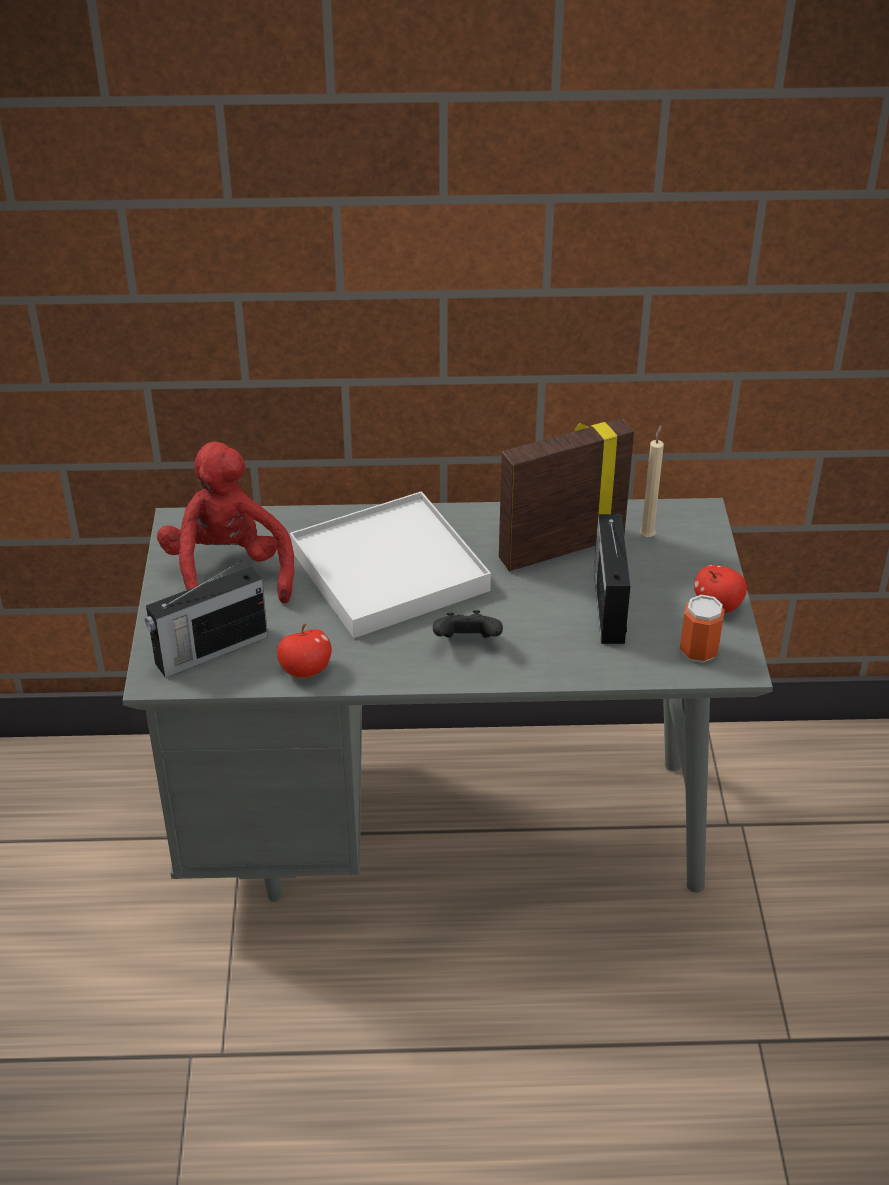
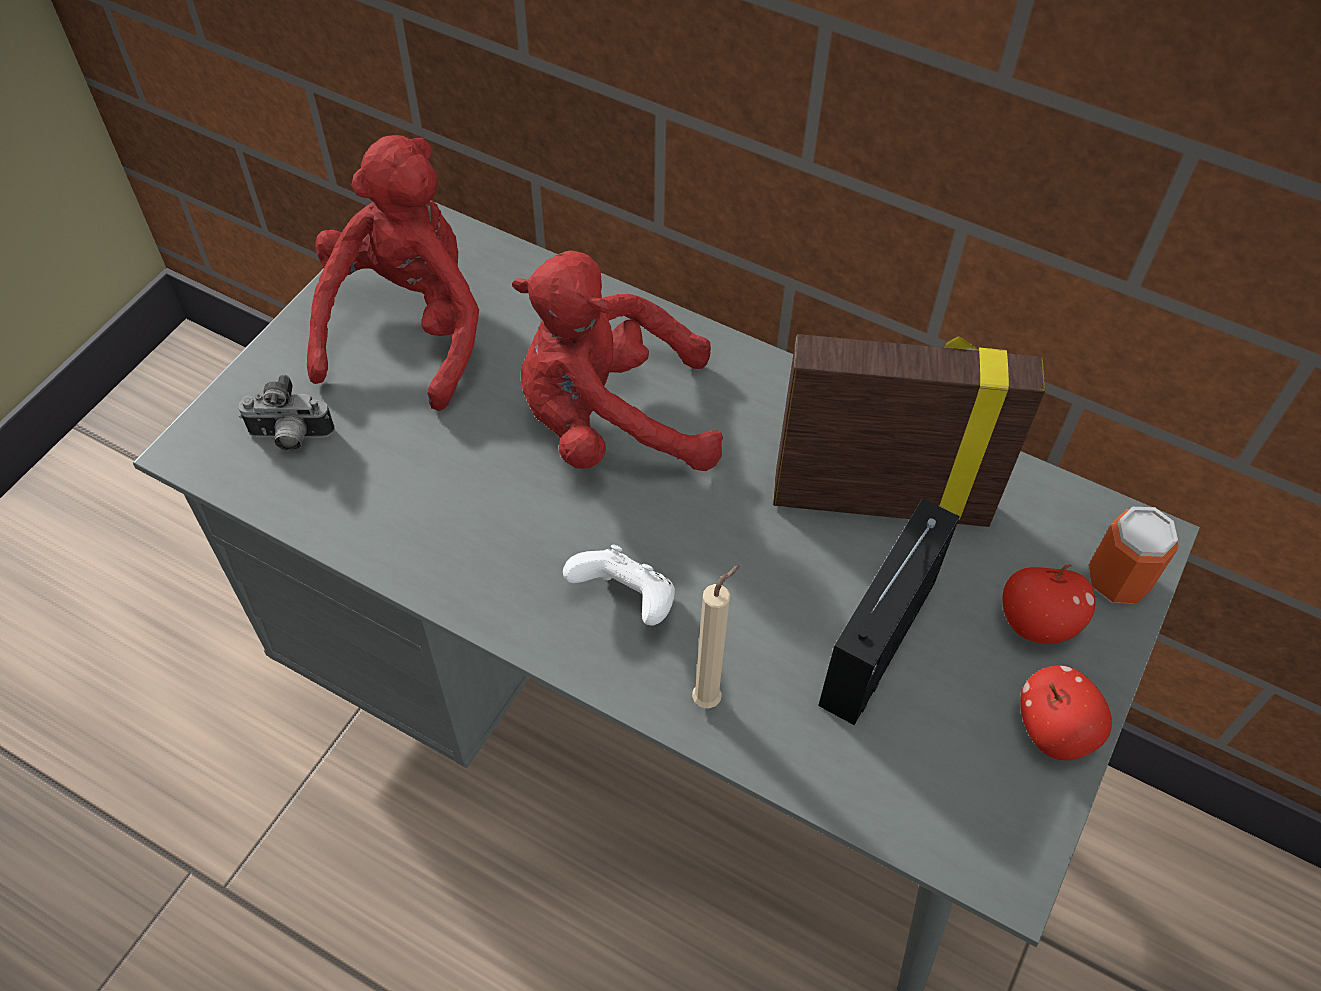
camera: 30 degrees right, 15 degrees up
radio [145,561,268,678] -> camera [238,374,335,451]
apple [277,623,332,678] -> apple moved to [1002,564,1095,644]
white tray [290,491,491,638] -> red plush toy [512,250,723,471]
black game controller [433,610,503,638] -> white game controller [563,545,675,626]
beige candle [640,425,664,538] -> beige candle moved to [692,565,740,709]
can [680,595,725,663] -> can moved to [1088,507,1179,603]

